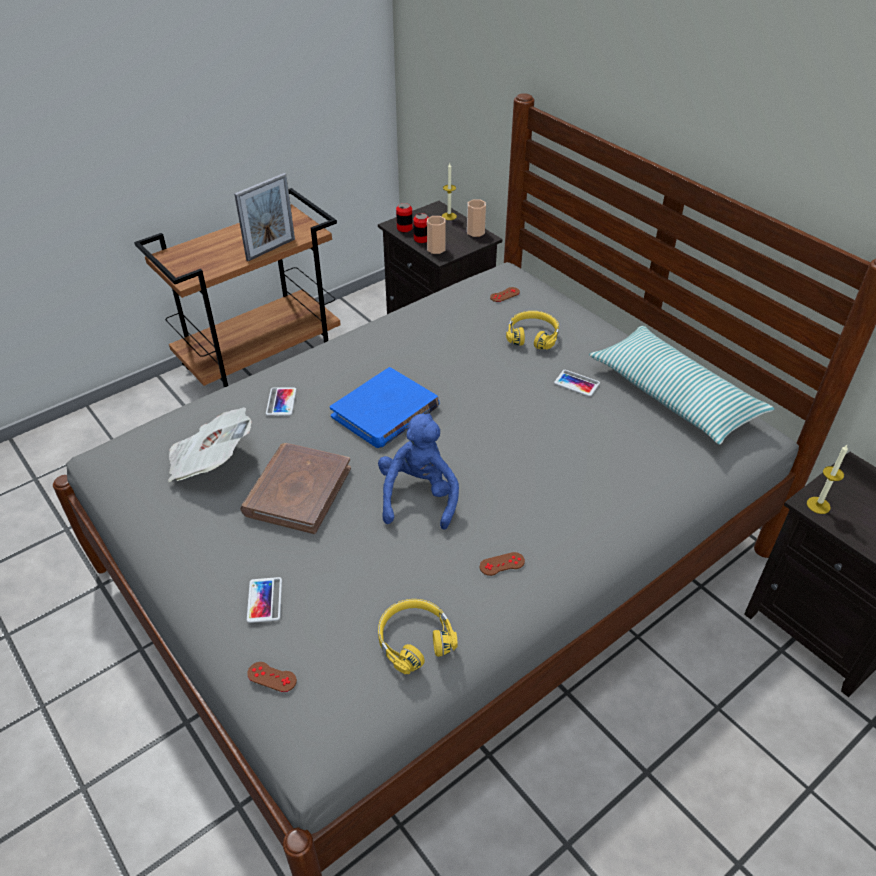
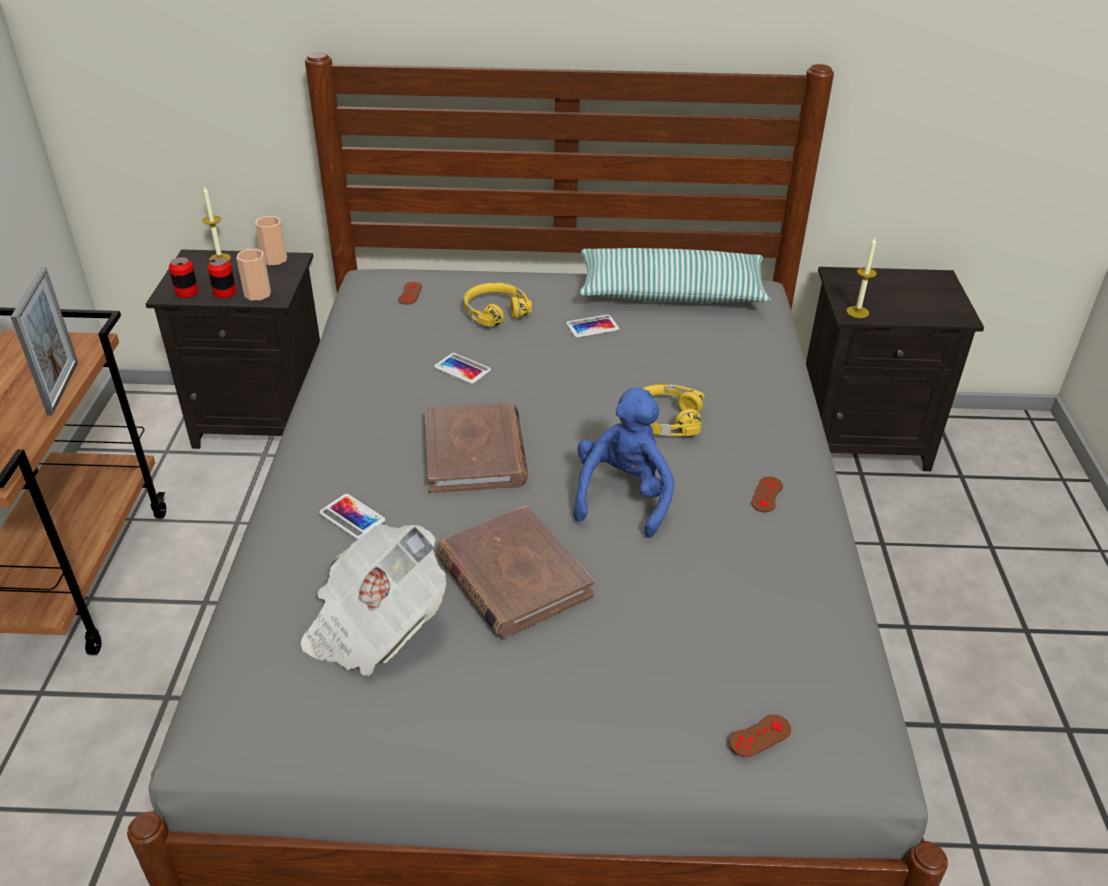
camera: 50 degrees left, 5 degrees down
phone [247,577,282,623] -> phone moved to [434,353,491,384]
blue book [330,367,440,448] -> brown book [425,403,528,494]
blue plush toy [378,413,459,530] -> blue plush toy turned 60 degrees clockwise [573,387,674,538]
yellow headphones [378,599,457,674] -> yellow headphones moved to [643,384,704,436]

